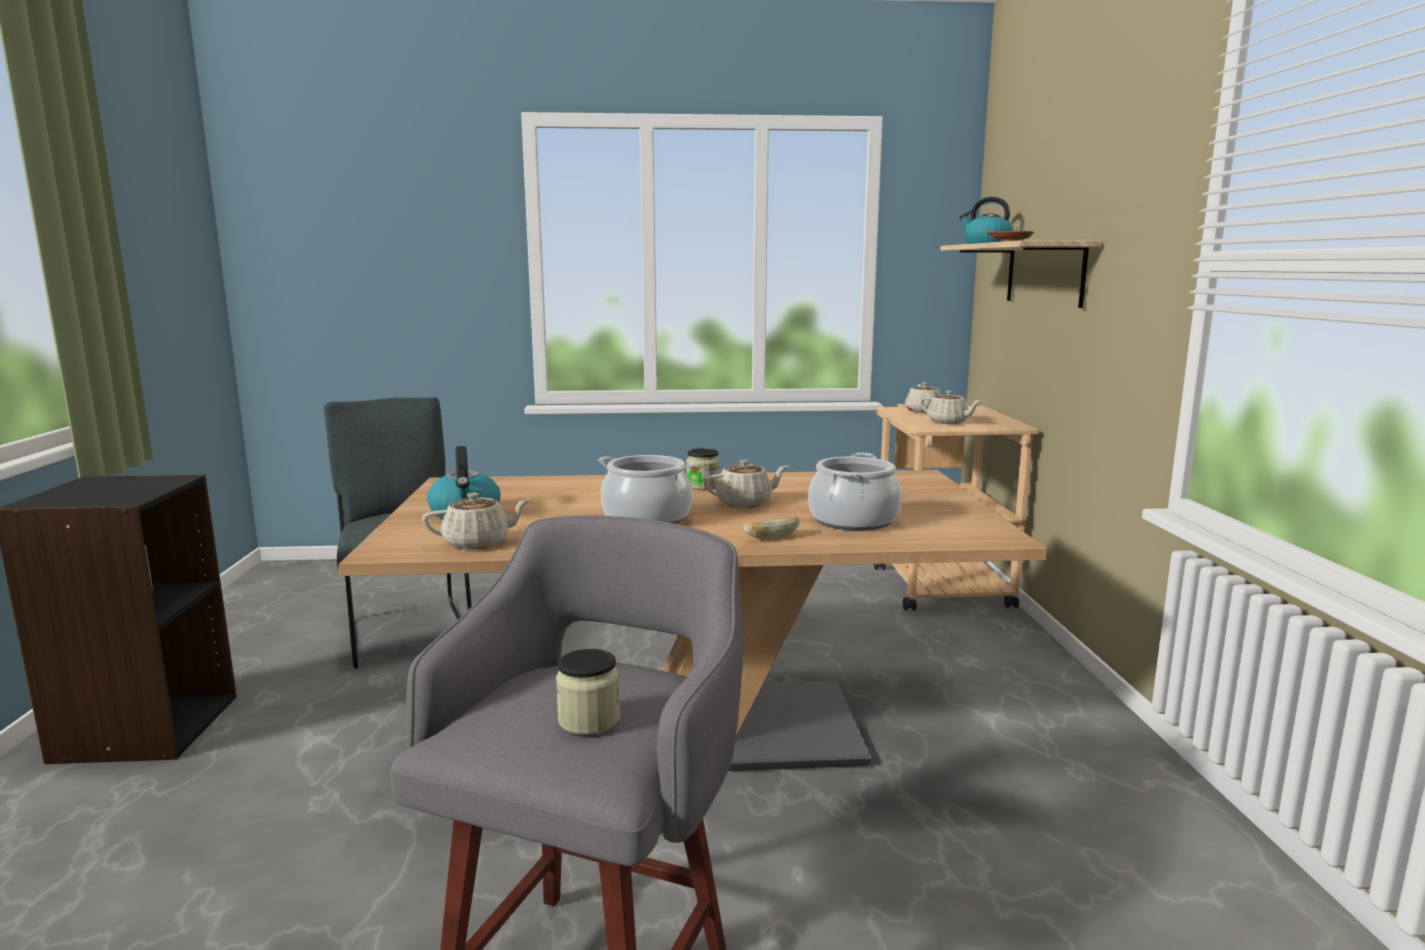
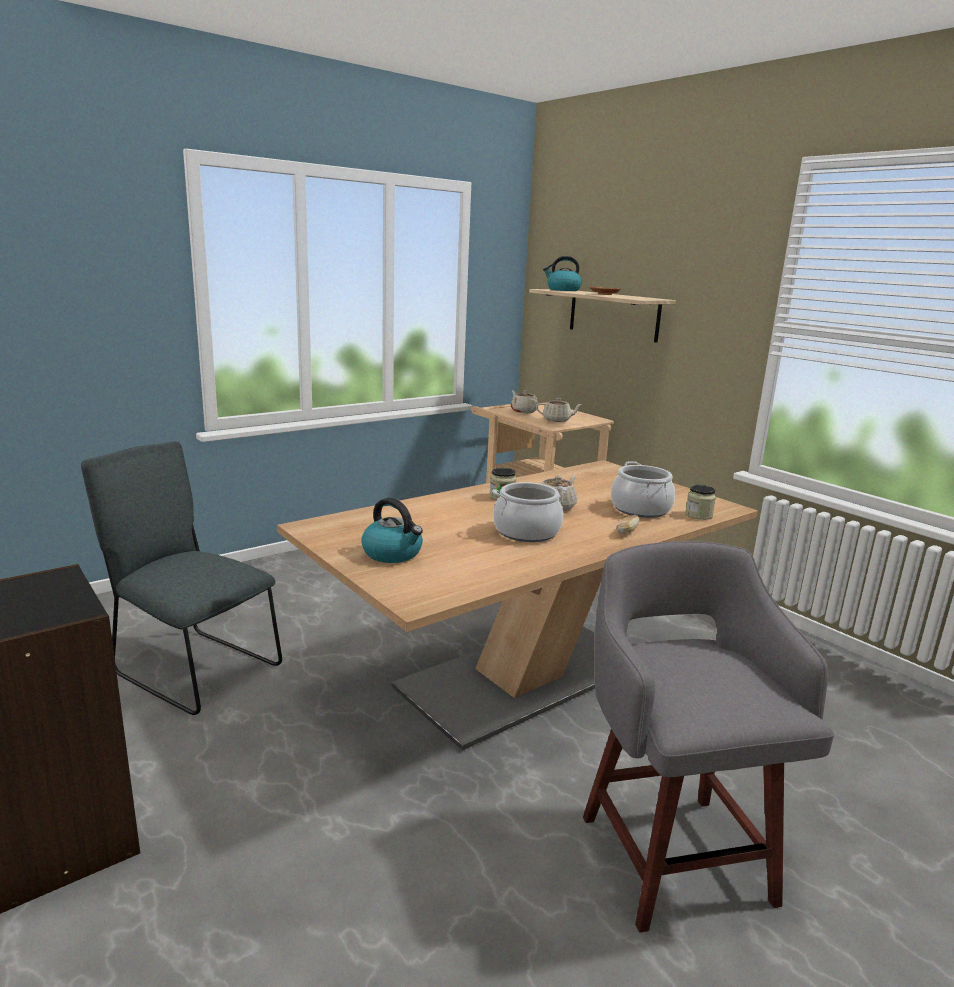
camera: 35 degrees left, 5 degrees up
beige teapot [422,492,531,549] -> none
jar [556,649,620,735] -> jar moved to [685,485,716,520]

